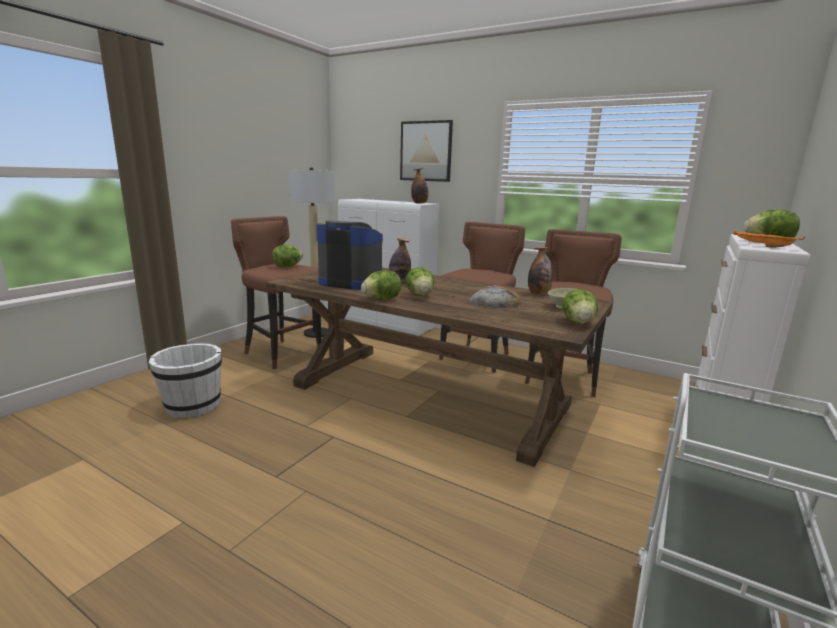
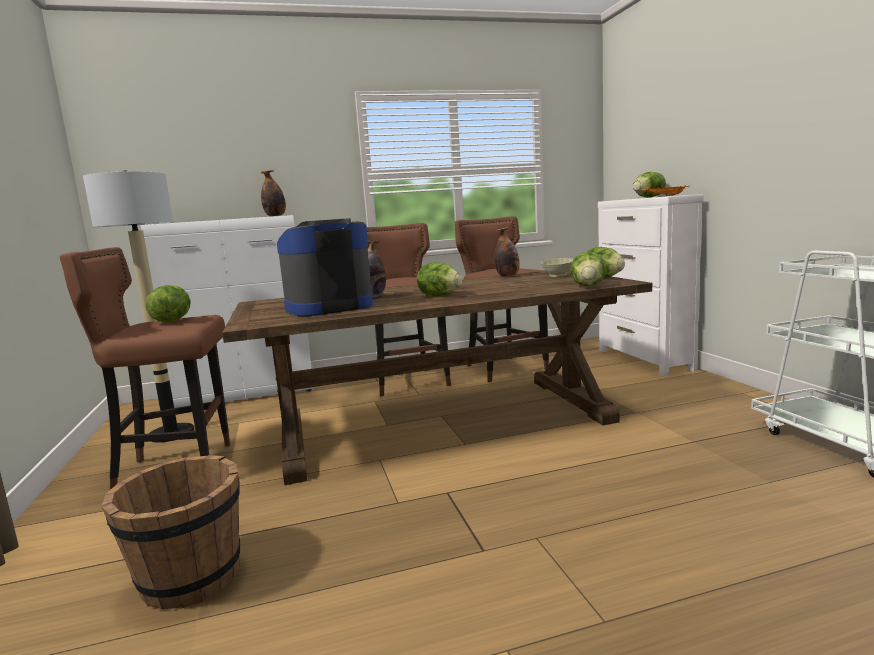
camera: 45 degrees left, 5 degrees down
white bucket [149,343,222,418] -> brown bucket [102,455,240,609]
lettuce [361,270,401,300] -> lettuce moved to [570,252,606,286]
picture [400,120,453,182] -> none
bread [468,285,522,308] -> none

